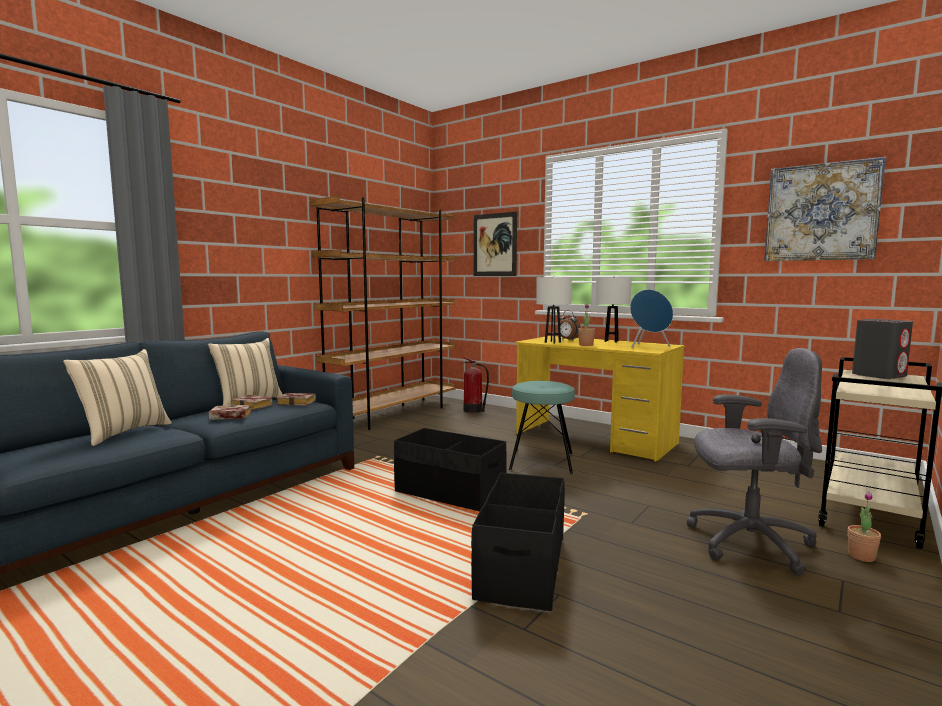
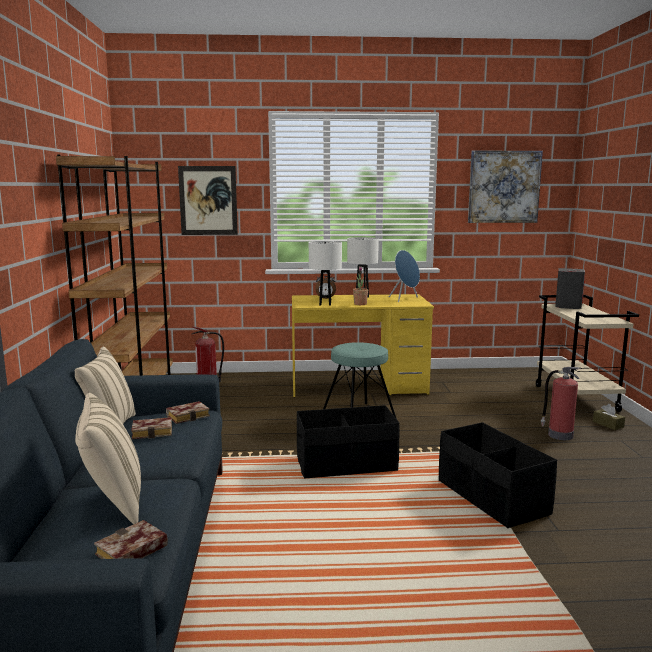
camera: 40 degrees left, 5 degrees up
book [208,404,252,420] -> book moved to [94,520,168,559]
grey office chair [686,348,822,576] -> fire extinguisher [541,367,581,440]
potted plant [848,491,881,562] -> brown tissue box [593,404,625,430]

